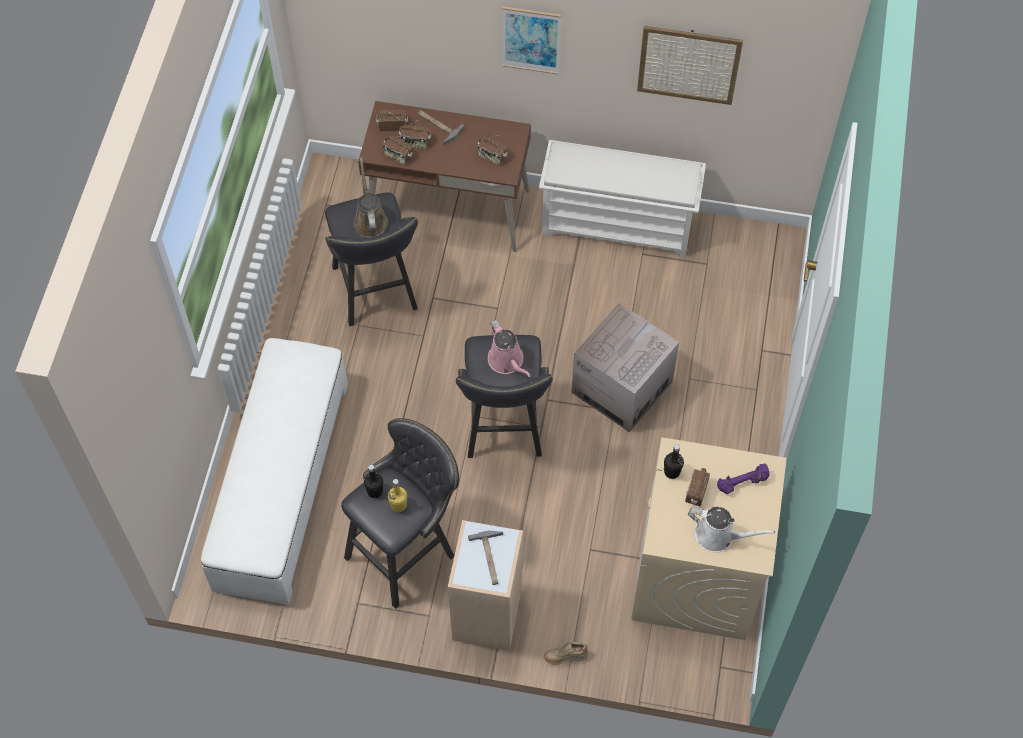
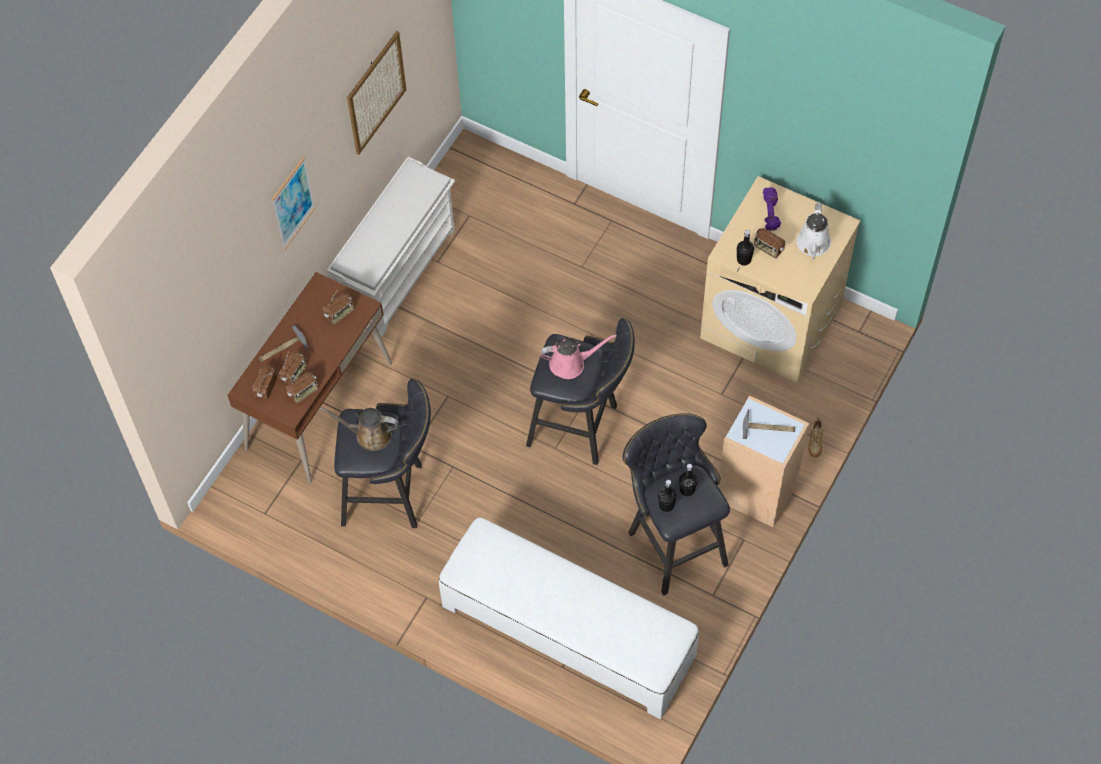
camera: 70 degrees left, 0 degrees up
yellow bottle [388,479,407,512] -> black bottle [679,464,697,496]
cardboard box [572,303,679,433] -> none
white watering can [688,507,776,553] -> white watering can turned 150 degrees clockwise [797,203,831,260]

